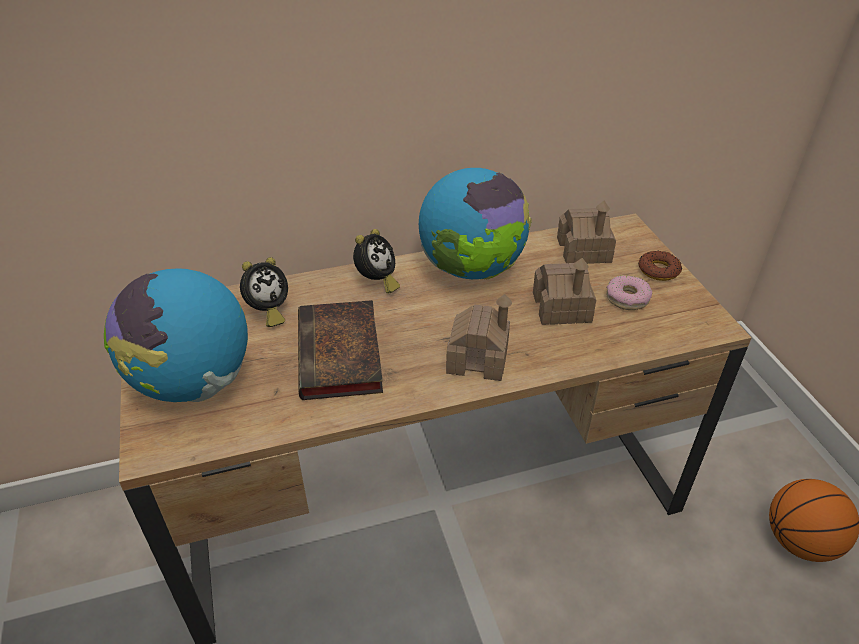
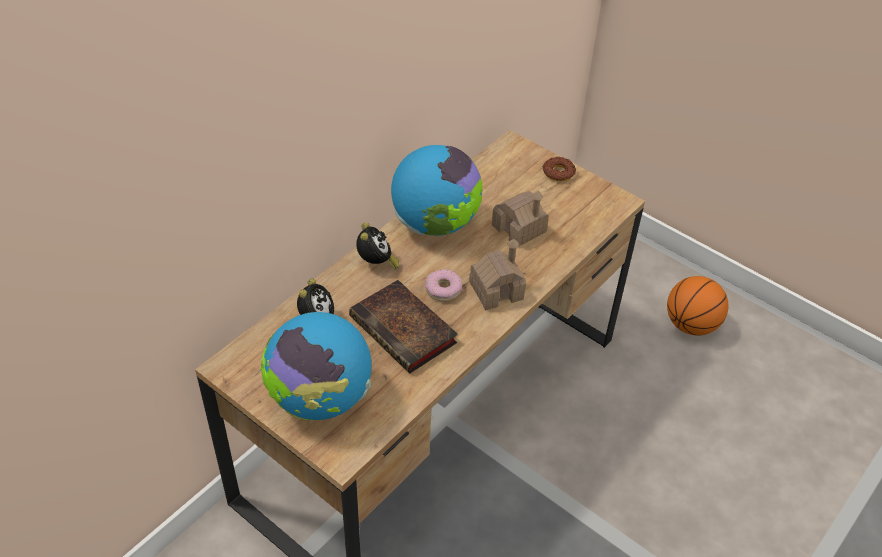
camera: 35 degrees left, 5 degrees up
toy house [557,201,616,264] -> none
donut [606,275,652,310] -> donut moved to [425,269,462,301]

